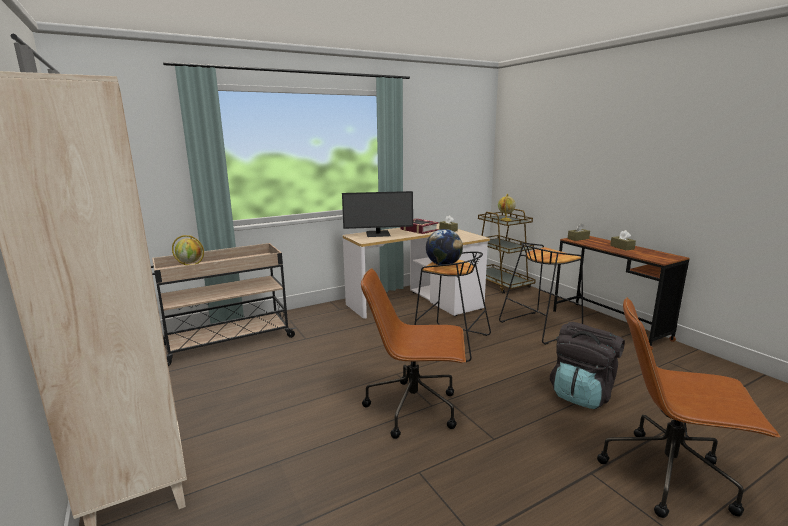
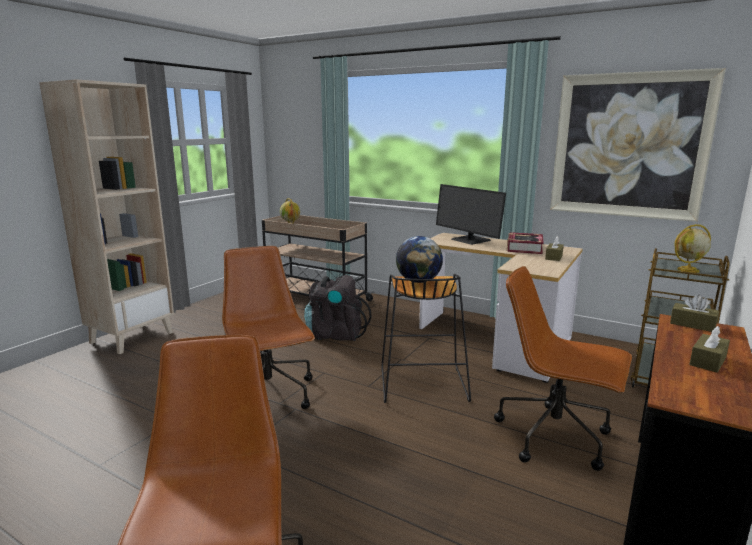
camera: 60 degrees right, 0 degrees up
black stool [499,243,583,345] -> brown office chair [494,266,632,471]
black backpack [550,322,625,409] -> black backpack moved to [304,275,372,341]
none -> picture [550,68,726,222]

